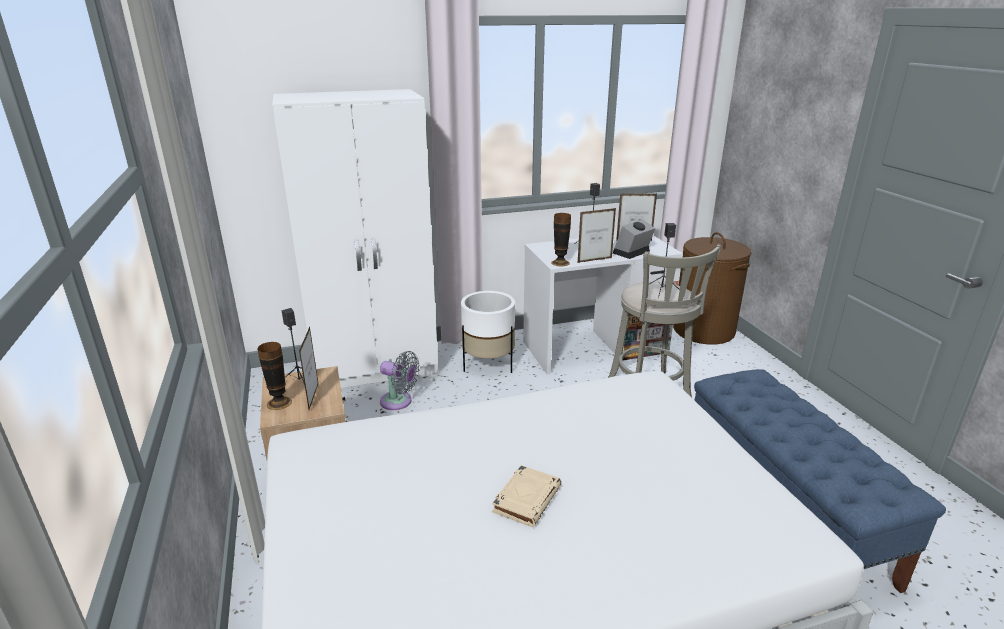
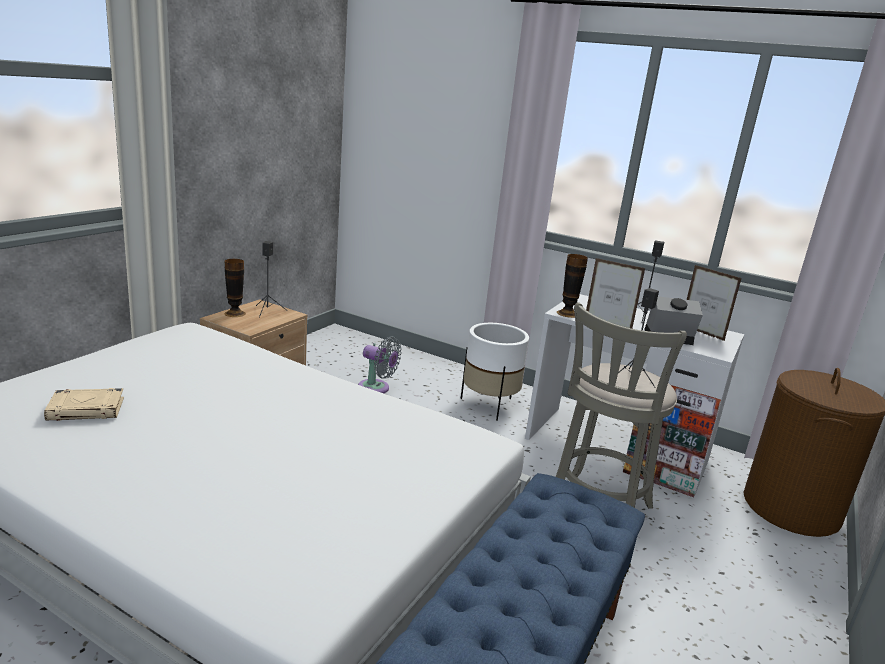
camera: 45 degrees right, 5 degrees down
white wardrobe [272,89,438,388] -> none
picture frame [299,327,318,410] -> none
grey fan [380,351,420,410] -> grey fan turned 45 degrees counterclockwise [358,337,402,394]
beige book [492,465,561,527] -> beige book moved to [44,388,124,421]

